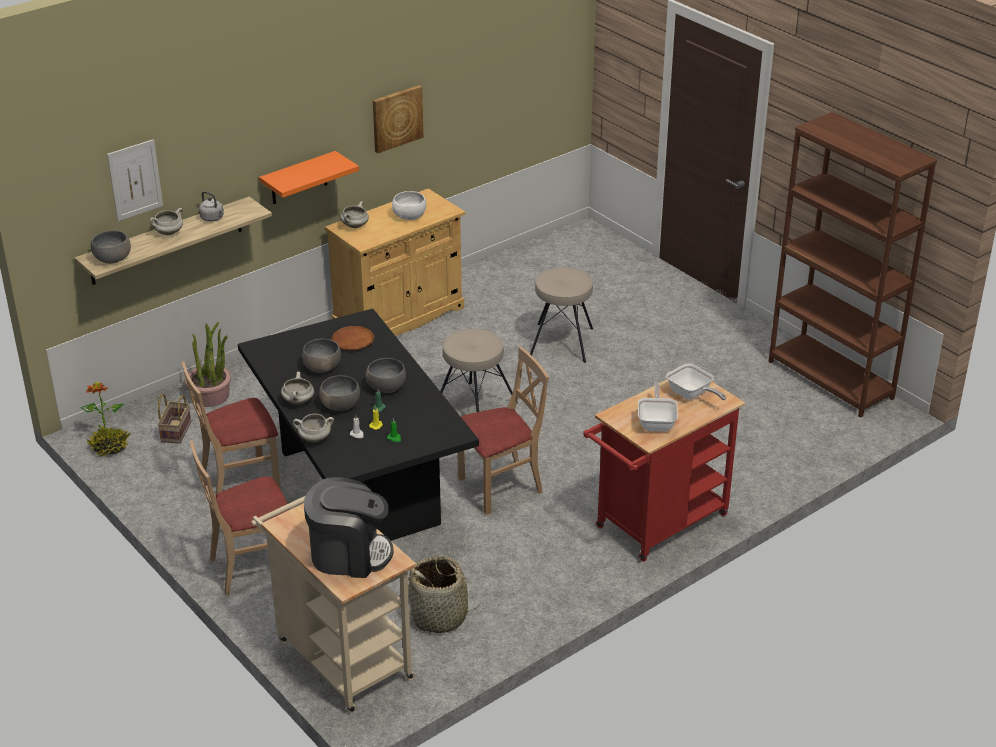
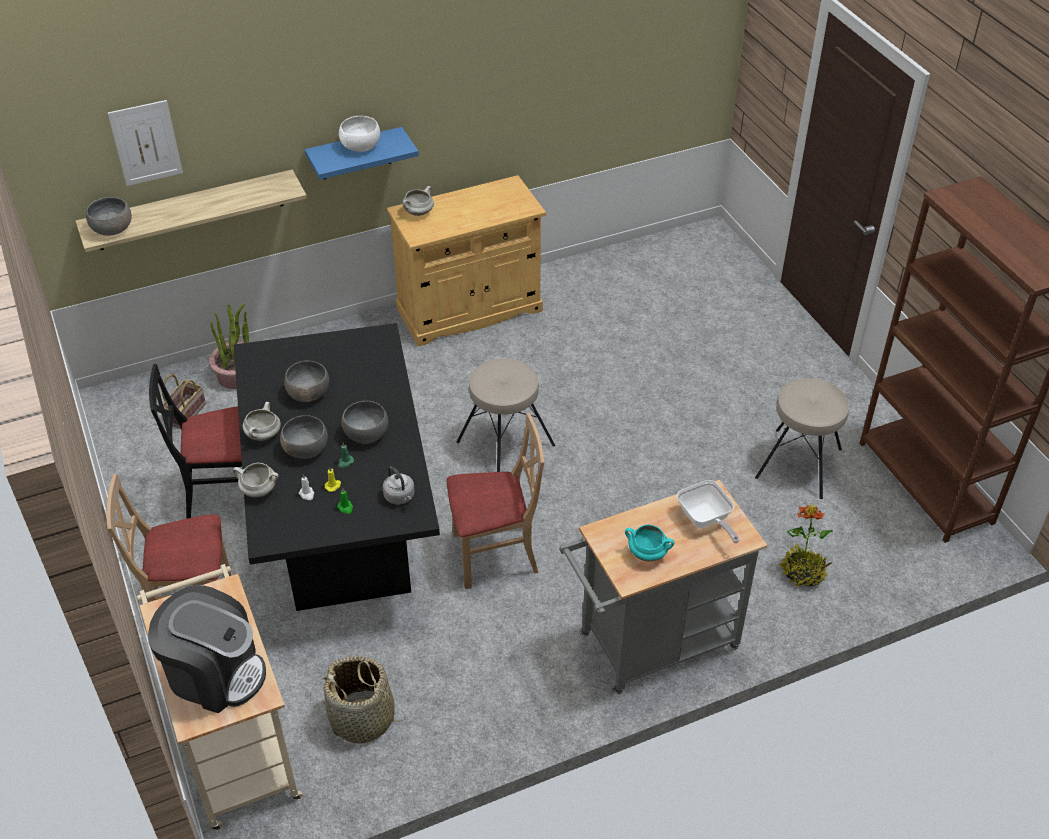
camera: 15 degrees right, 10 degrees up
potted plant [81,382,131,457] -> potted plant moved to [779,505,833,588]
white cooking pot [150,208,183,235] -> none
beige chair [182,361,281,494] -> black chair [149,364,242,519]
grey kettle [199,191,224,222] -> grey kettle moved to [383,466,415,505]
orange shelf [259,151,359,204] -> blue shelf [305,127,419,180]
brown plate [331,326,374,351] -> none
picture [373,85,424,153] -> none
white bowl [392,191,426,220] -> white bowl moved to [339,116,380,152]
beige stool [530,267,593,363] -> beige stool moved to [755,378,849,499]
red cart [583,380,745,562] -> grey cart [559,480,767,694]
frying pan [638,382,678,432] -> turquoise cooking pot [625,525,674,561]

